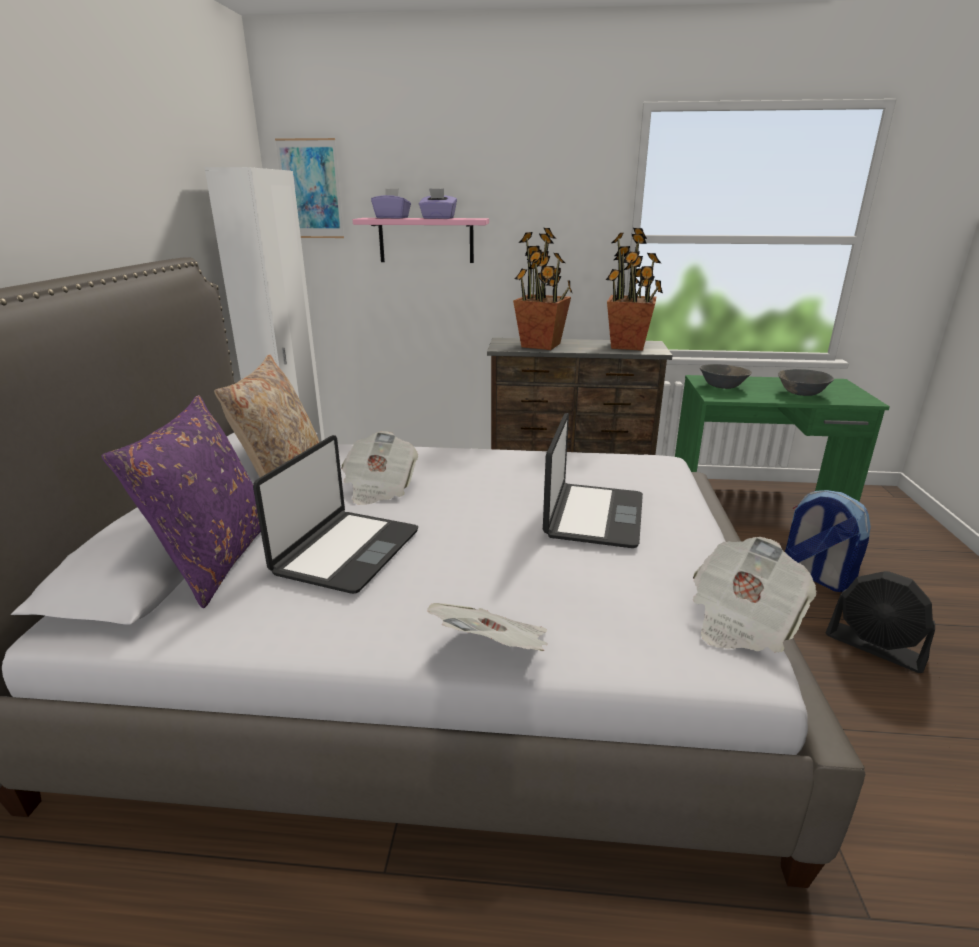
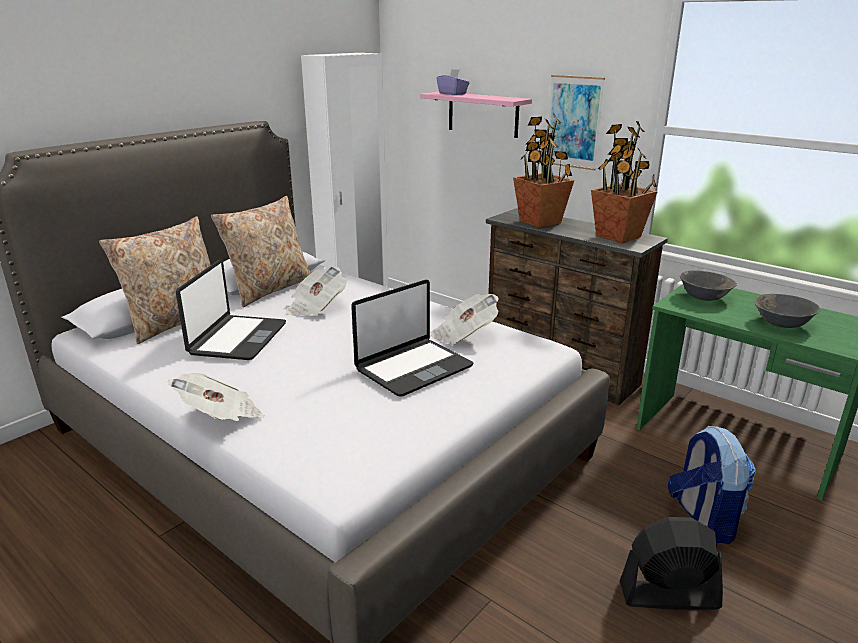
camera: 35 degrees right, 0 degrees up
purple pillow [102,395,261,608] -> beige pillow [99,217,230,344]
laptop [253,435,418,594] -> laptop turned 45 degrees counterclockwise [176,259,286,360]
picture [275,138,344,238] -> picture moved to [546,75,605,170]
purple tissue box [419,188,457,219] -> none
newspaper [693,537,816,653] -> newspaper moved to [430,294,499,345]
black fan [825,571,935,673] -> black fan turned 105 degrees clockwise [620,517,723,610]

